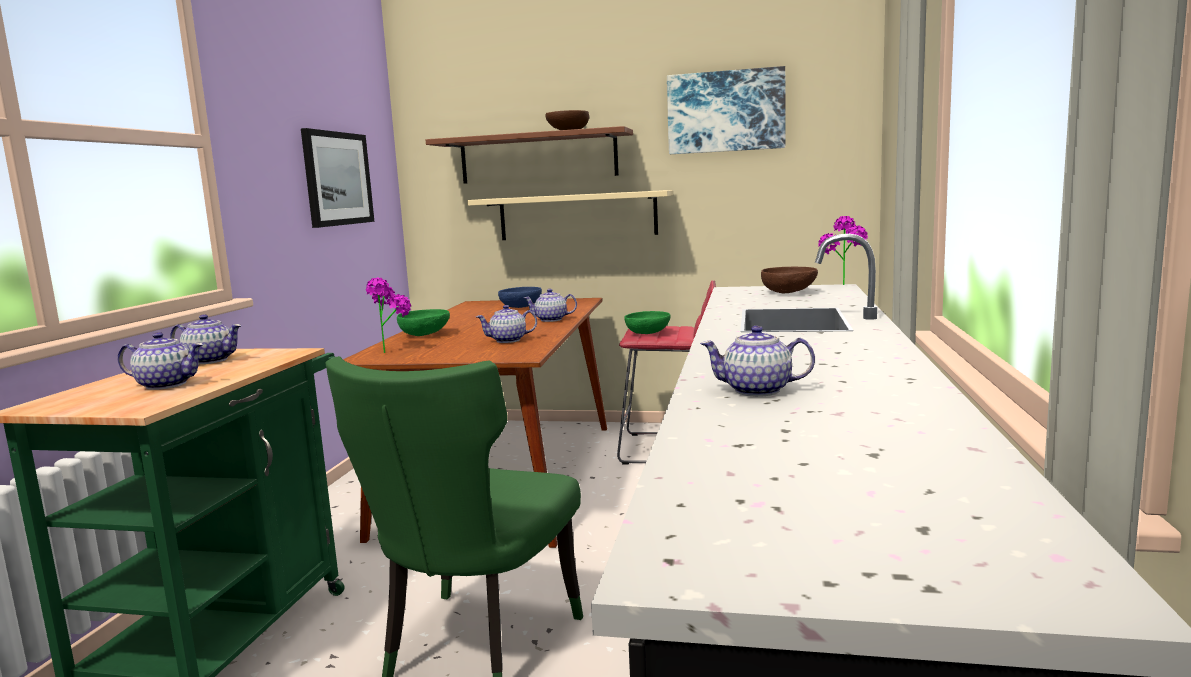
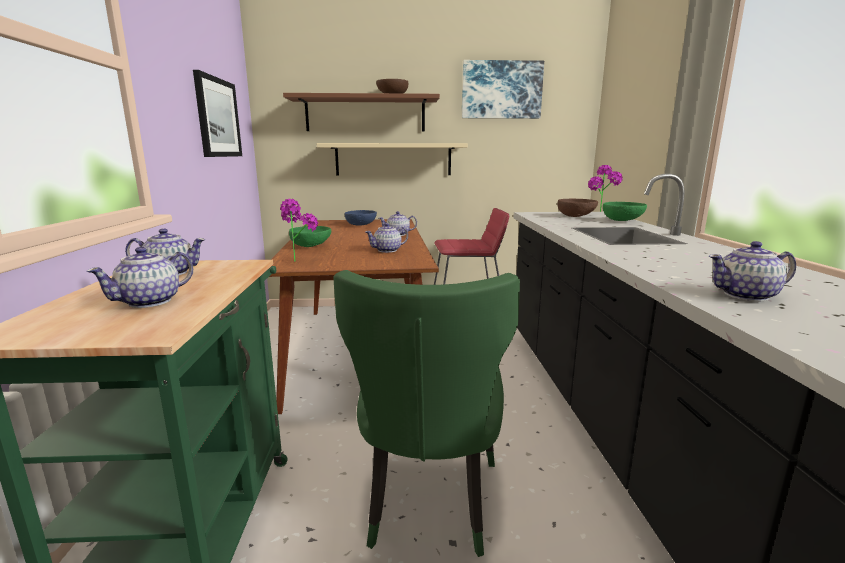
camera: 15 degrees left, 5 degrees up
teapot [118,332,204,390] -> teapot turned 135 degrees clockwise [86,247,193,308]
green bowl [624,311,671,334] -> green bowl moved to [603,202,647,221]

